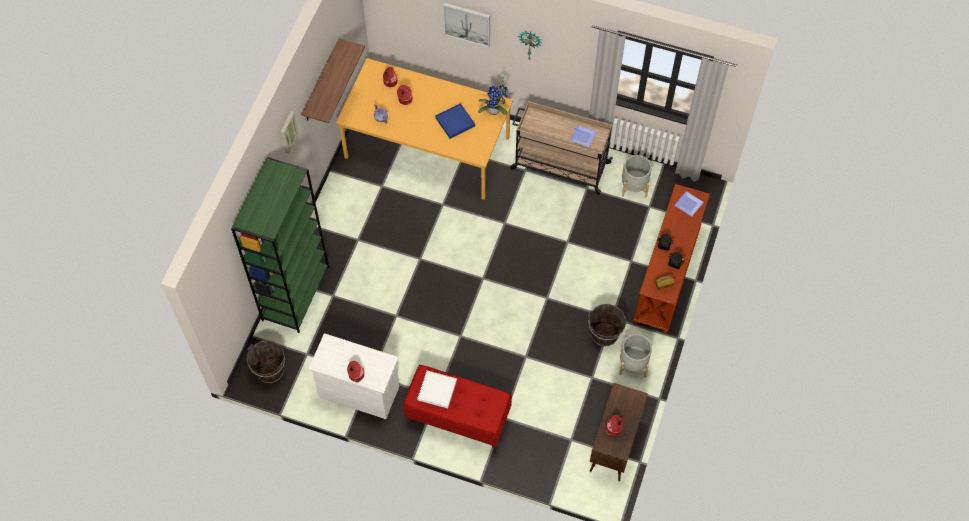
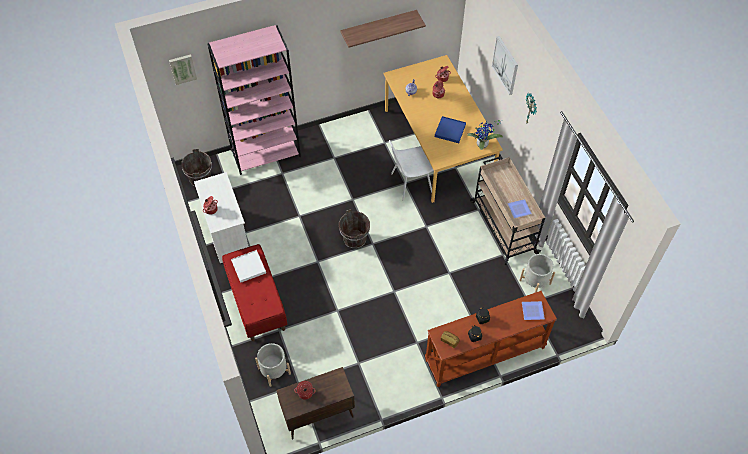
camera: 50 degrees right, 5 degrees down
green bookcase [231,157,329,333] -> pink bookcase [208,25,301,175]
picture [281,111,299,154] -> picture moved to [169,54,197,85]
brown bucket [588,304,627,346] -> brown bucket moved to [339,209,370,249]
grey planter [619,334,652,377] -> grey planter moved to [255,343,291,387]
none -> white chair [389,140,434,201]

